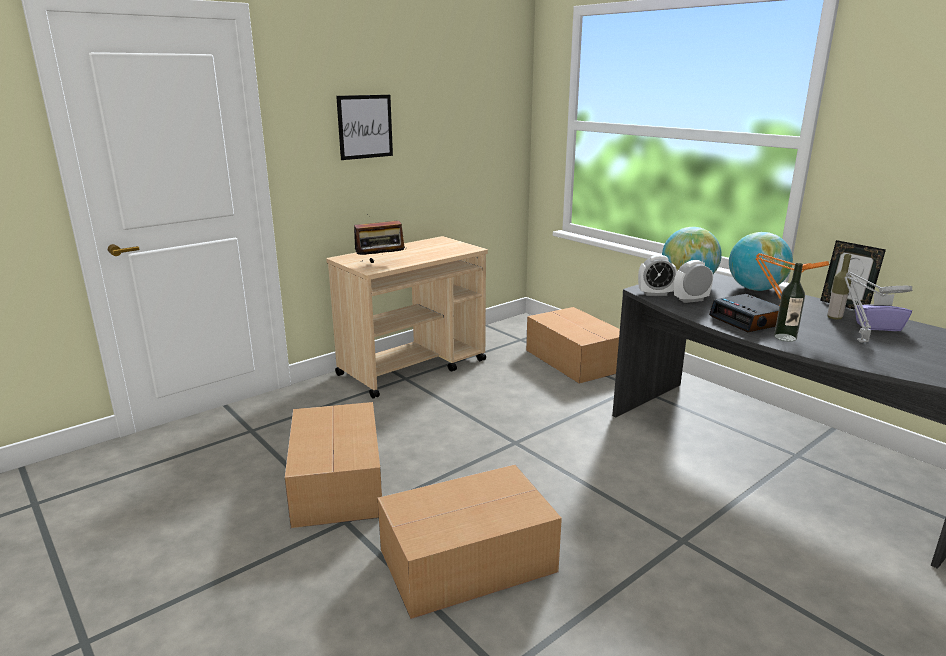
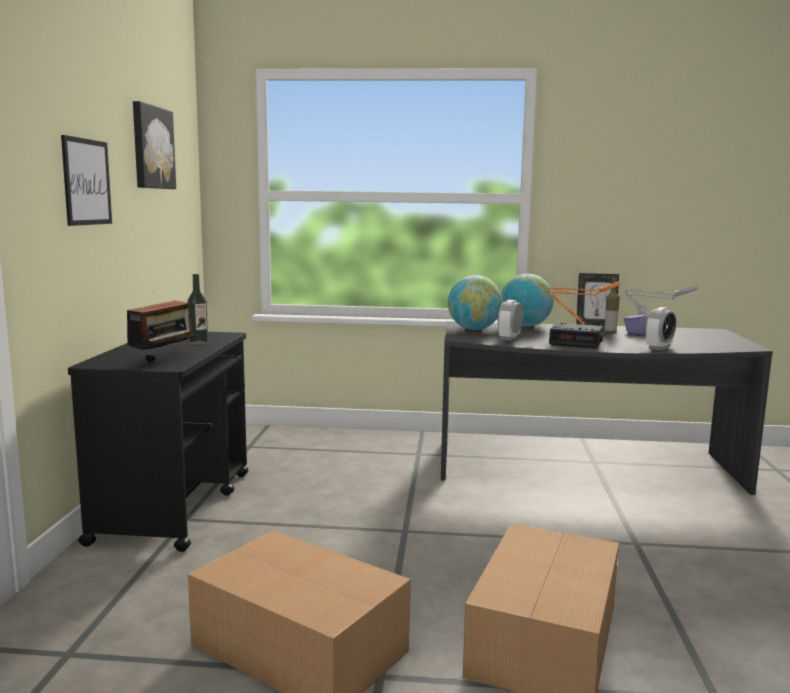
camera: 45 degrees left, 10 degrees down
beige cart [326,236,488,399] -> black cart [68,332,248,552]
cardboard box [526,307,620,384] -> none
alarm clock [638,255,677,296] -> alarm clock moved to [645,307,676,351]
bottle [774,263,805,342] -> bottle moved to [187,274,208,345]
none -> picture [133,101,176,189]

